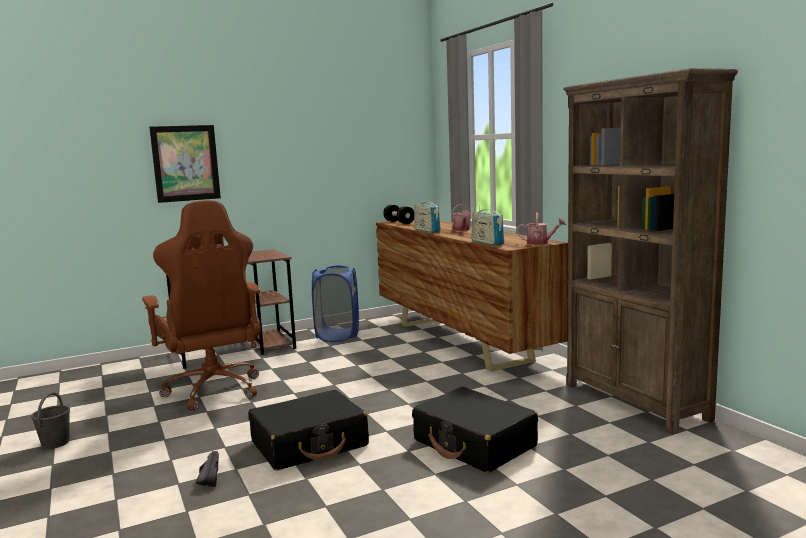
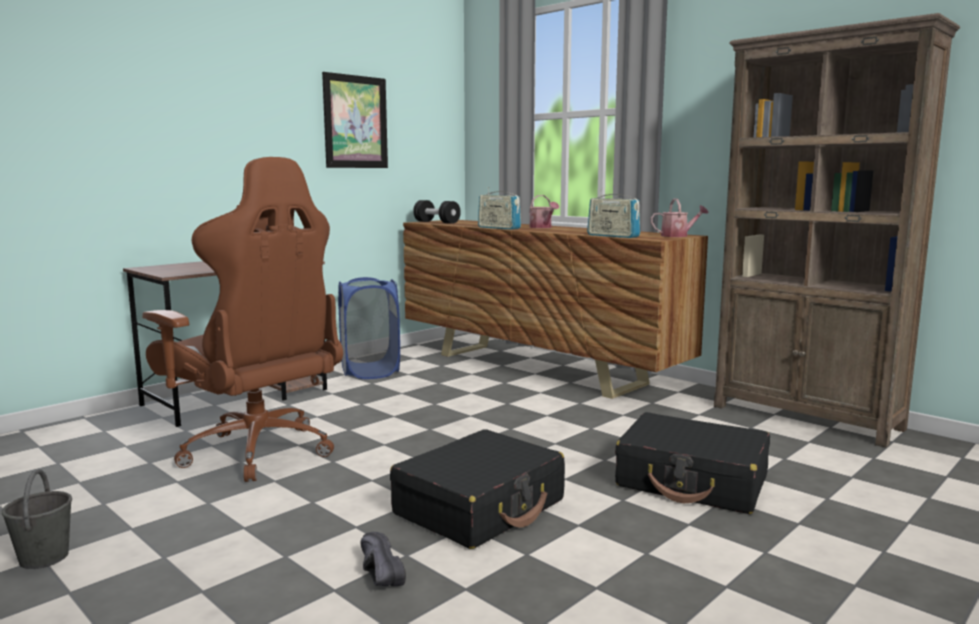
camera: 20 degrees left, 0 degrees up
picture [149,125,221,203] -> picture moved to [322,72,388,168]

